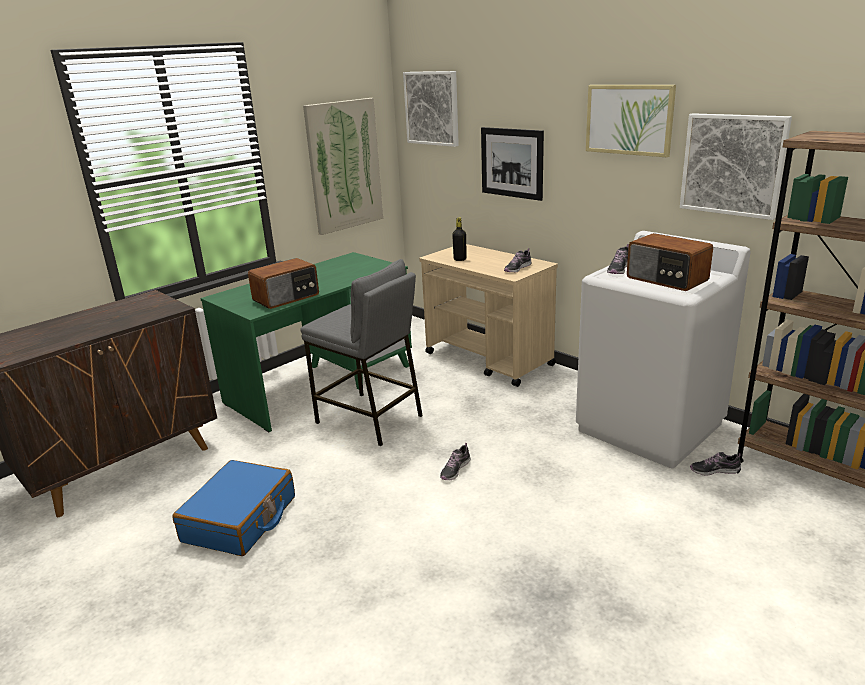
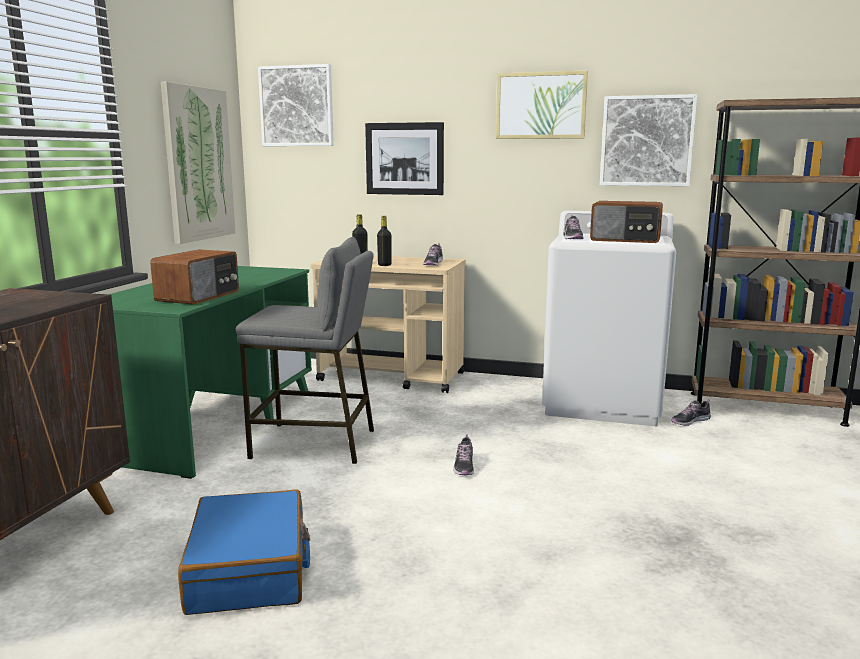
camera: 30 degrees left, 10 degrees down
none -> black bottle [377,216,391,266]

